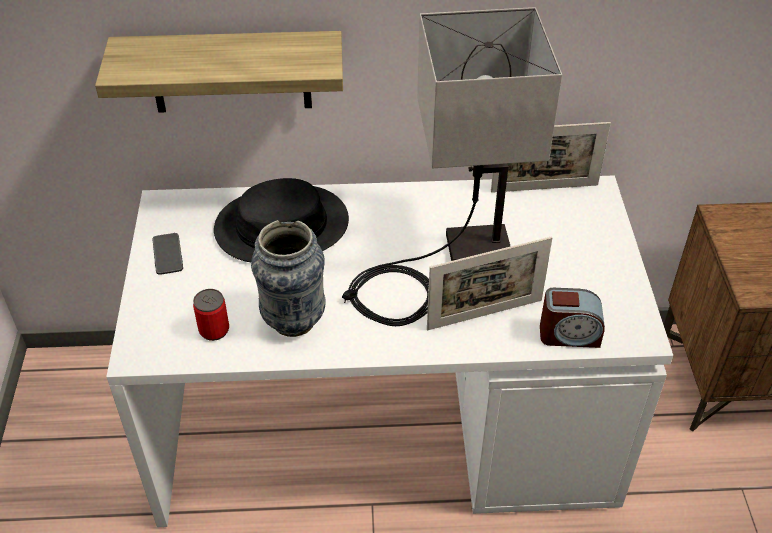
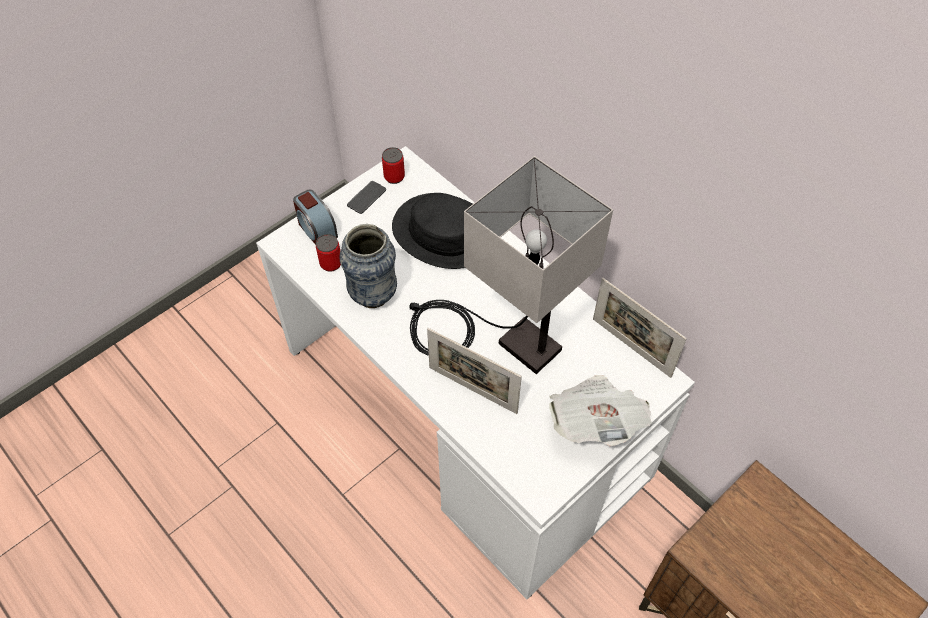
camera: 50 degrees right, 10 degrees up
shelf [95,31,343,113] -> none
alarm clock [540,288,605,348] -> alarm clock moved to [293,190,338,245]
none -> can [382,147,405,184]
none -> newspaper [549,375,652,446]

